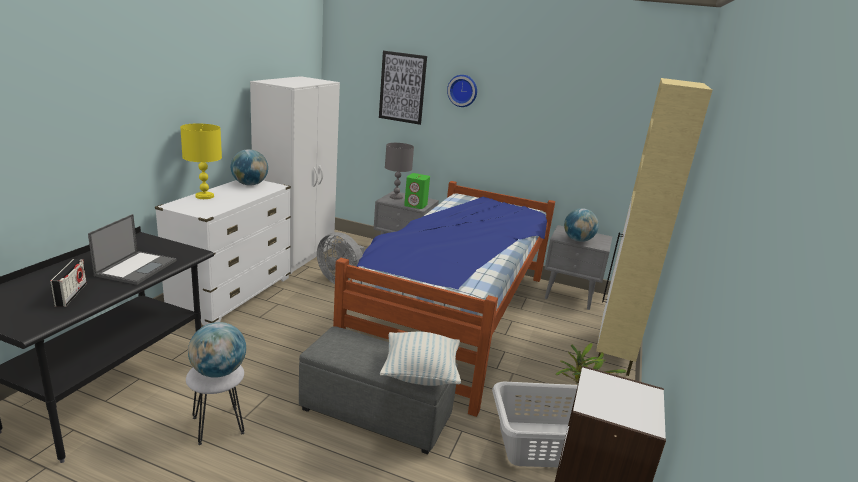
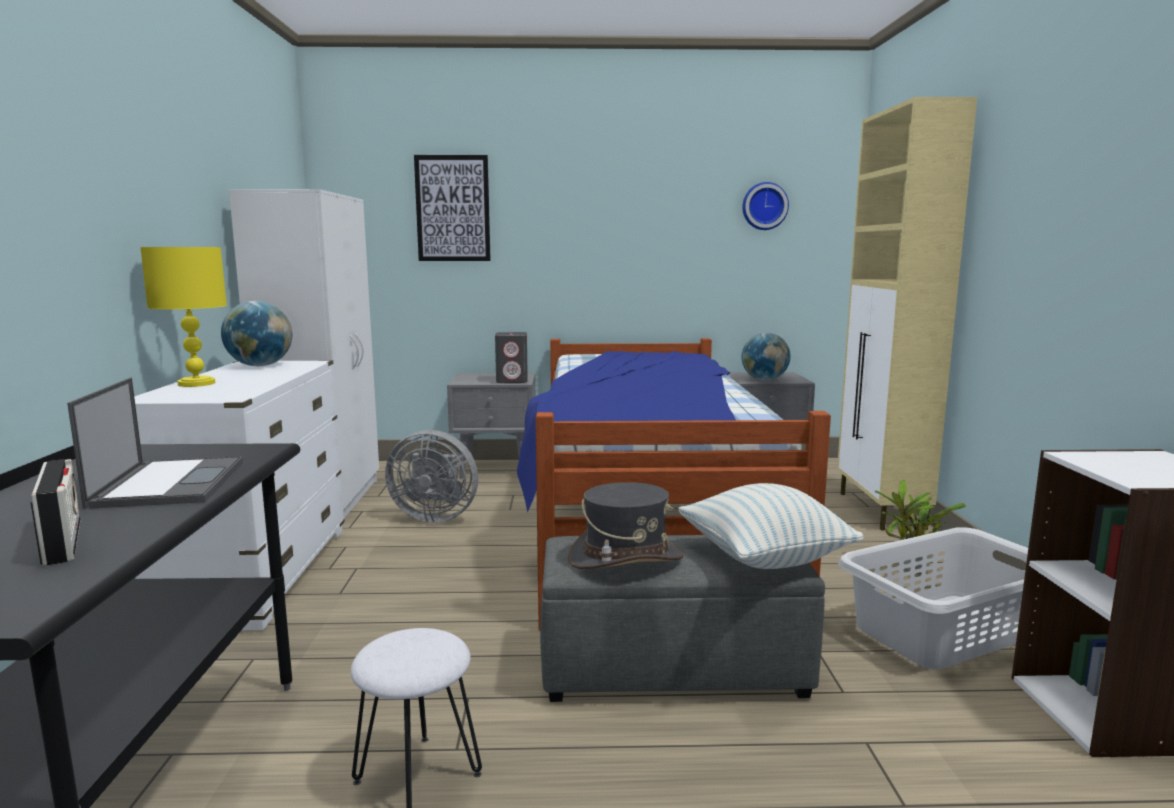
camera: 20 degrees left, 10 degrees down
globe [188,322,246,378] -> none
grey table lamp [385,143,414,200] -> none
green speaker [404,173,430,209] -> grey speaker [495,332,528,383]
wall clock [447,75,477,107] -> wall clock moved to [742,182,789,230]
none -> grey hat [568,482,683,569]

